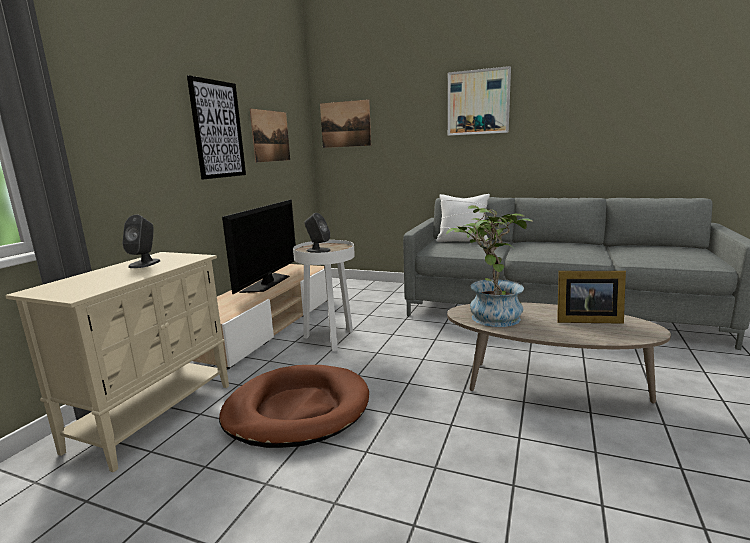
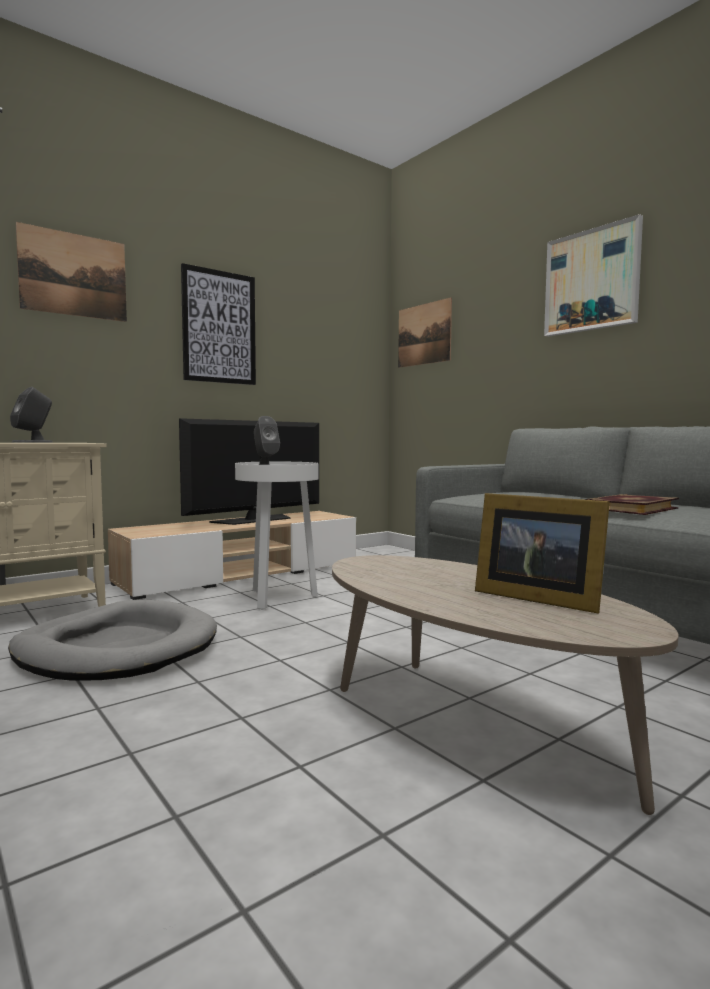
camera: 30 degrees right, 10 degrees down
brown dog bed [219,365,369,448] -> grey dog bed [8,600,217,681]
picture [250,108,290,162] -> picture moved to [16,222,127,322]
white pillow [436,194,490,243] -> none
potted plant [446,205,533,327] -> none
none -> book [585,494,679,515]

